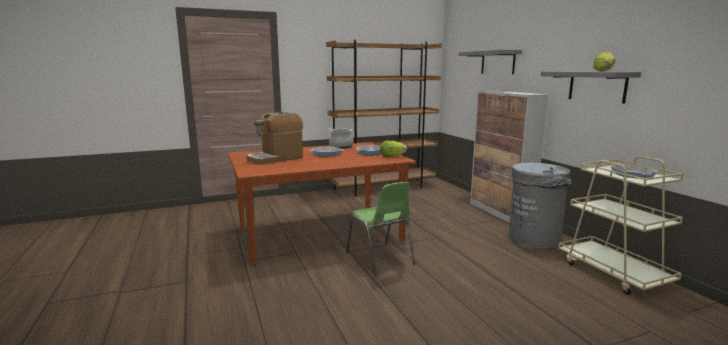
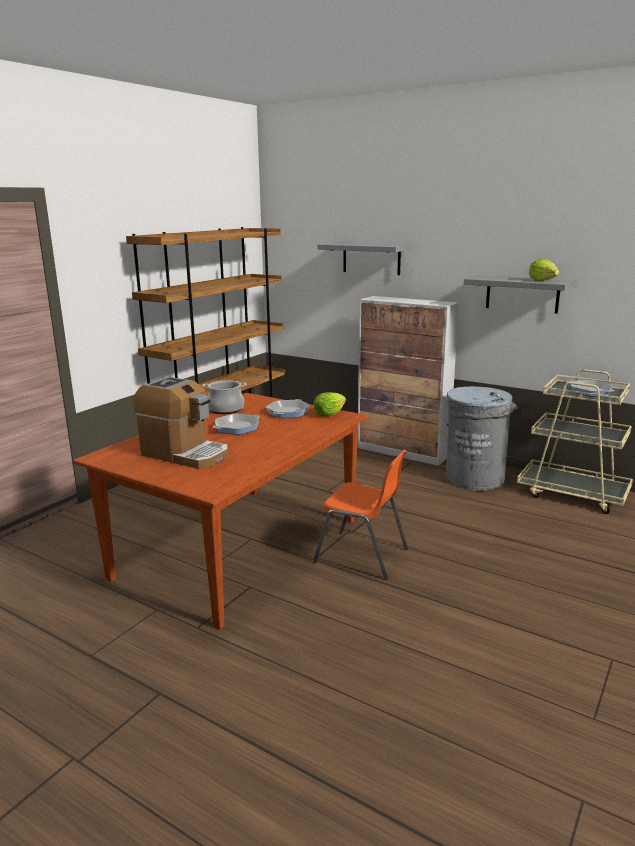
camera: 35 degrees left, 5 degrees up
coffee machine [247,112,303,164] -> coffee machine turned 75 degrees counterclockwise [133,377,228,469]
green chair [346,182,416,275] -> orange chair [313,450,408,580]

